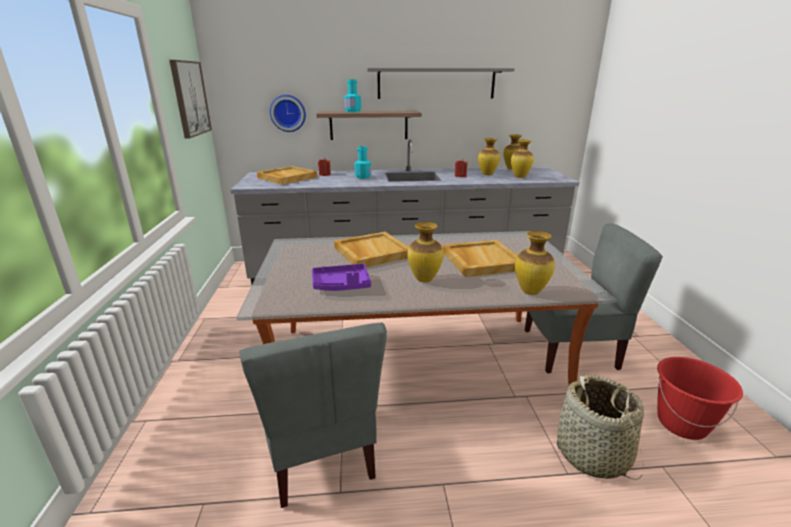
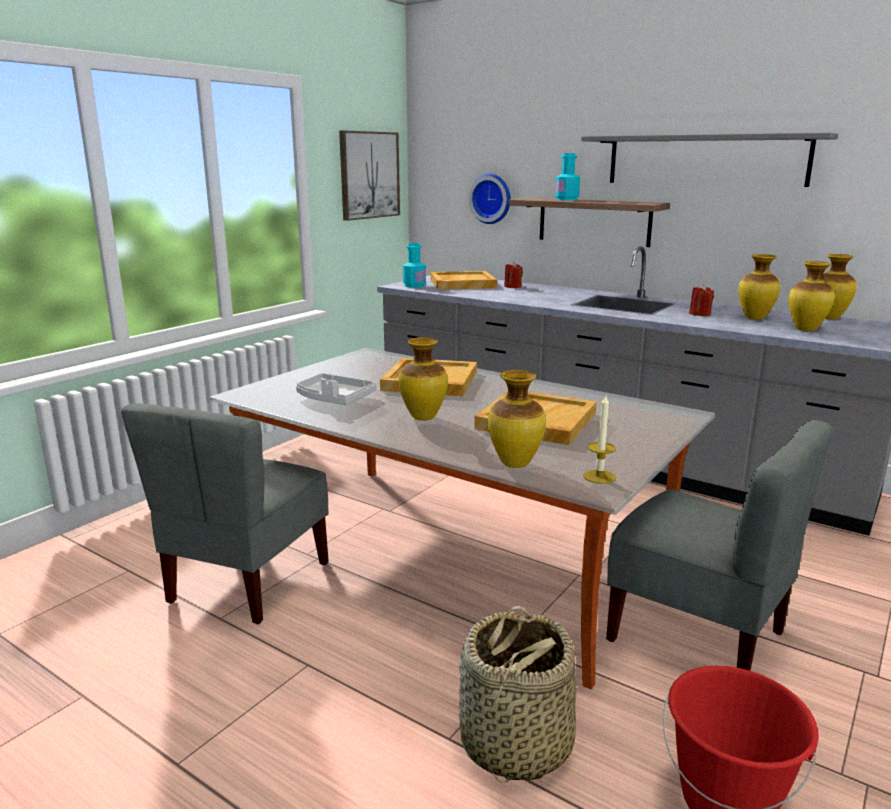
camera: 40 degrees right, 5 degrees down
purple tray [312,264,371,291] -> grey tray [296,373,376,405]
turquoise bottle [354,146,371,179] -> turquoise bottle moved to [403,243,426,287]
none -> candle [583,396,616,484]

